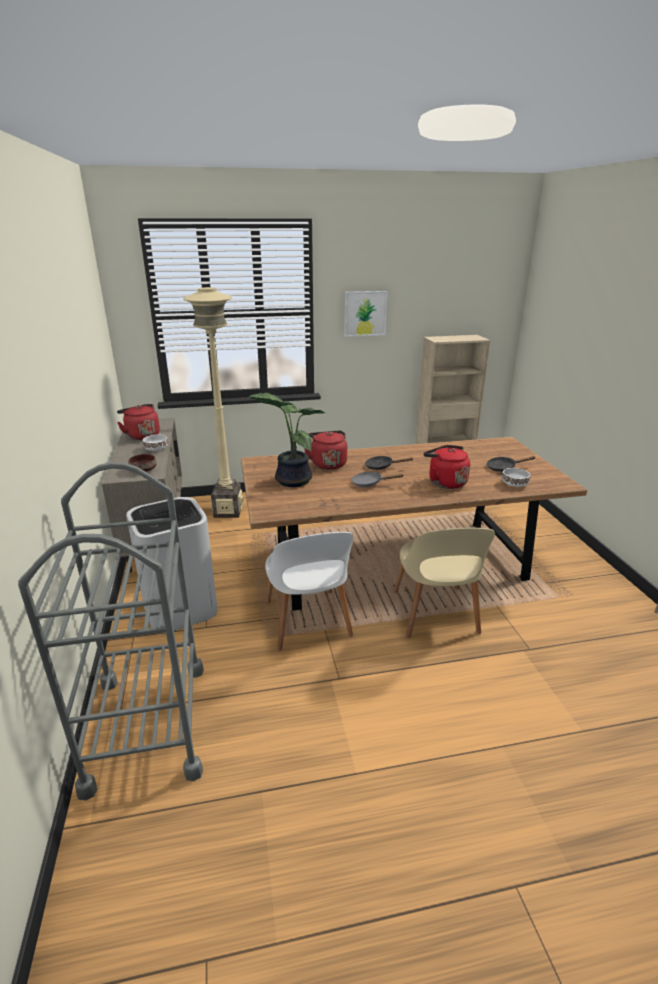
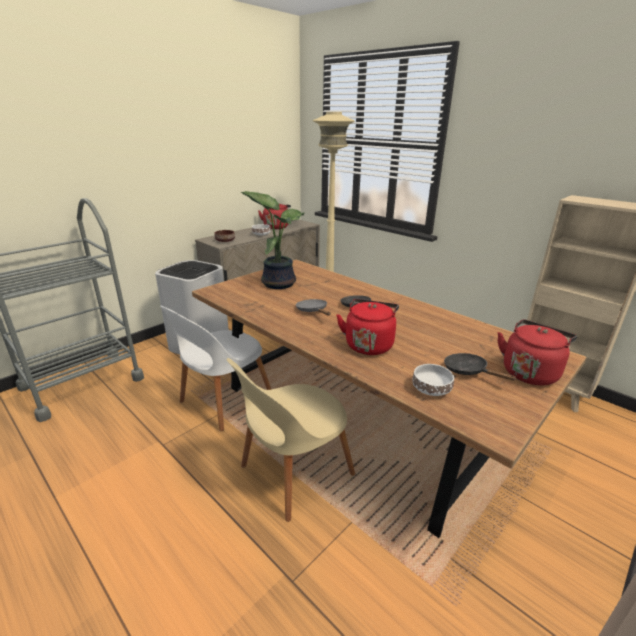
camera: 55 degrees right, 0 degrees up
red kettle [304,431,347,470] -> red kettle moved to [498,320,577,385]
picture [344,291,387,337] -> none

